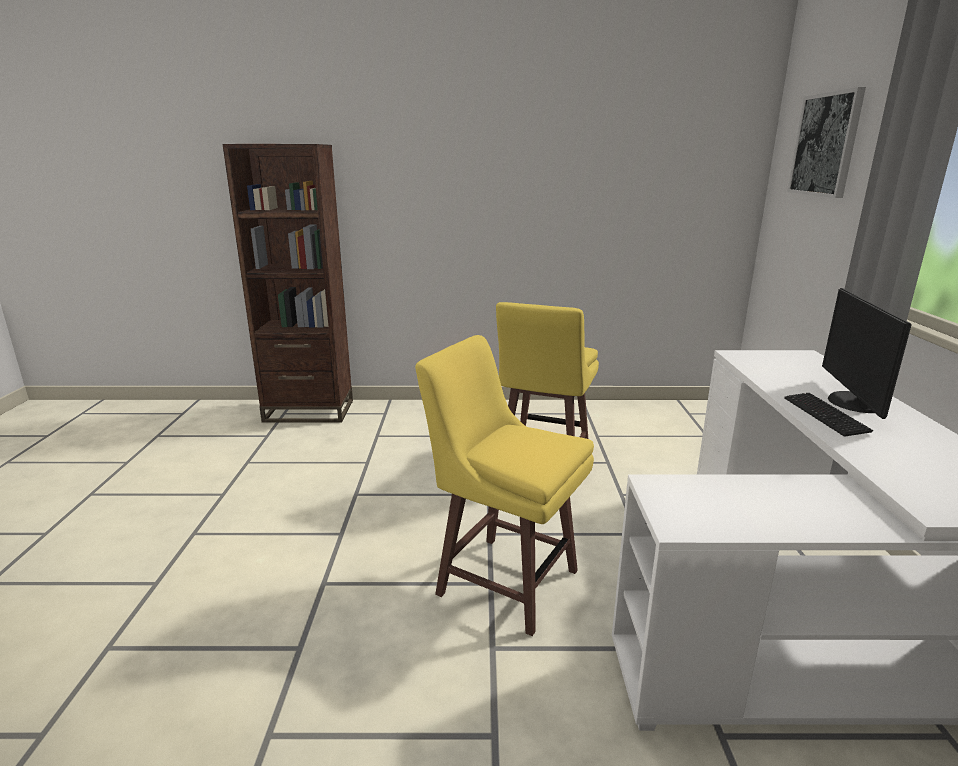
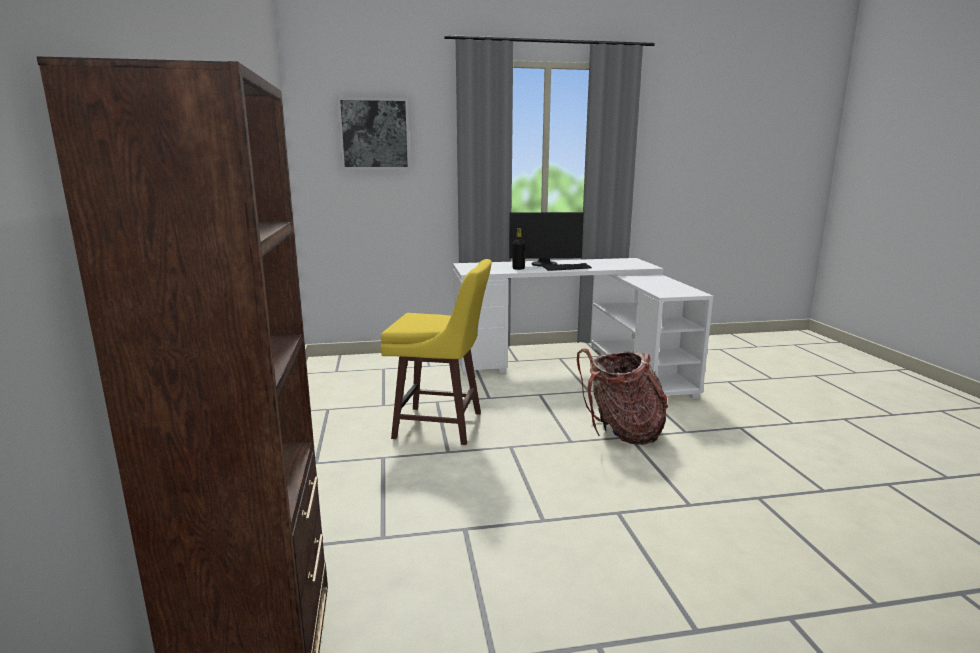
camera: 100 degrees left, 5 degrees down
yellow stool [415,335,594,636] -> backpack [577,349,668,445]
none -> black bottle [512,228,526,270]

